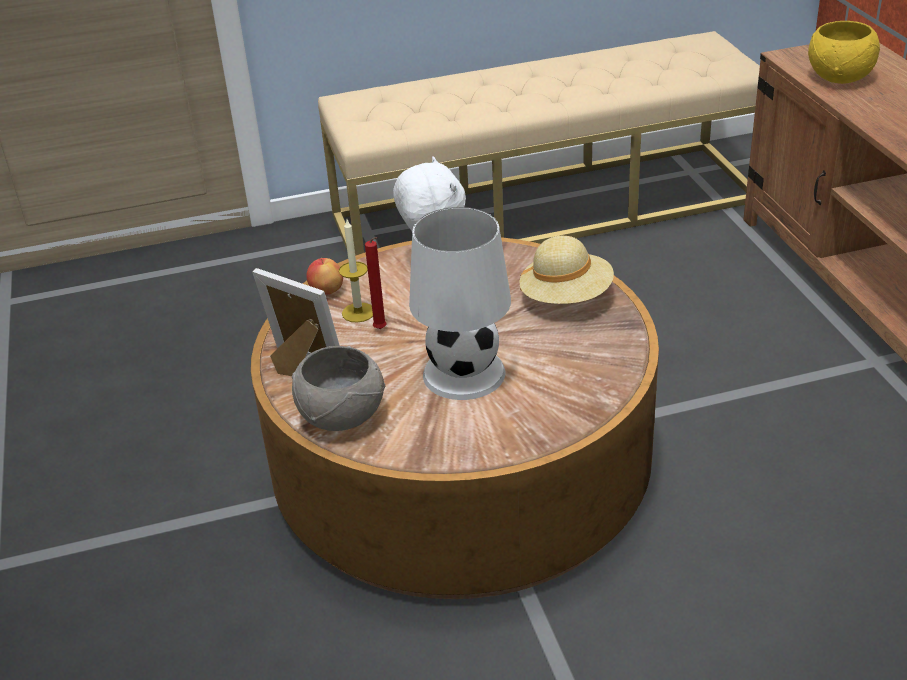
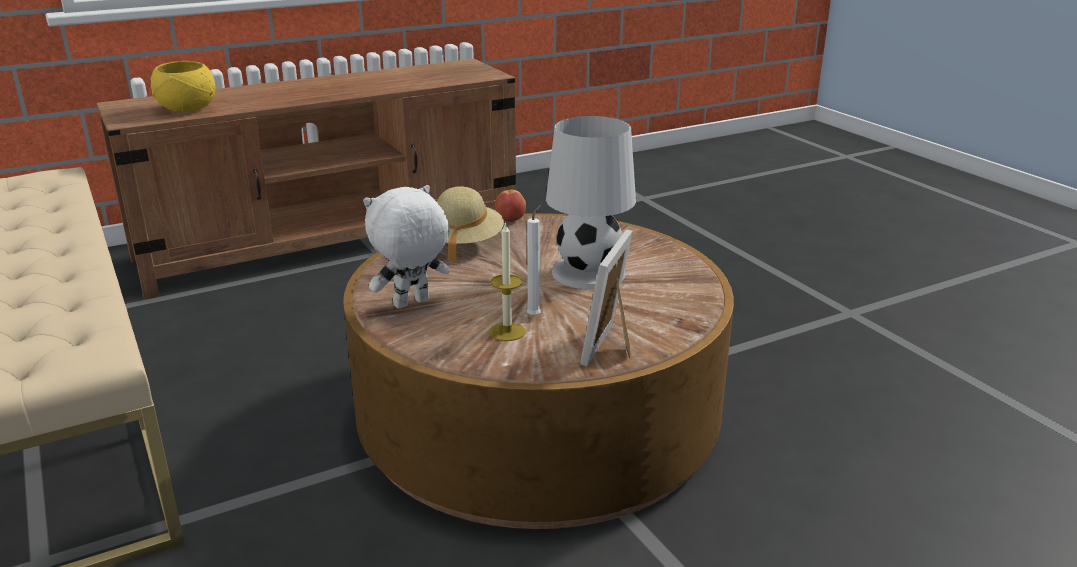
camera: 105 degrees left, 10 degrees down
grey bowl [292,346,385,431] -> none
apple [306,258,343,295] -> apple moved to [494,190,526,222]
red candle [365,237,387,329] -> white candle [527,205,541,317]

